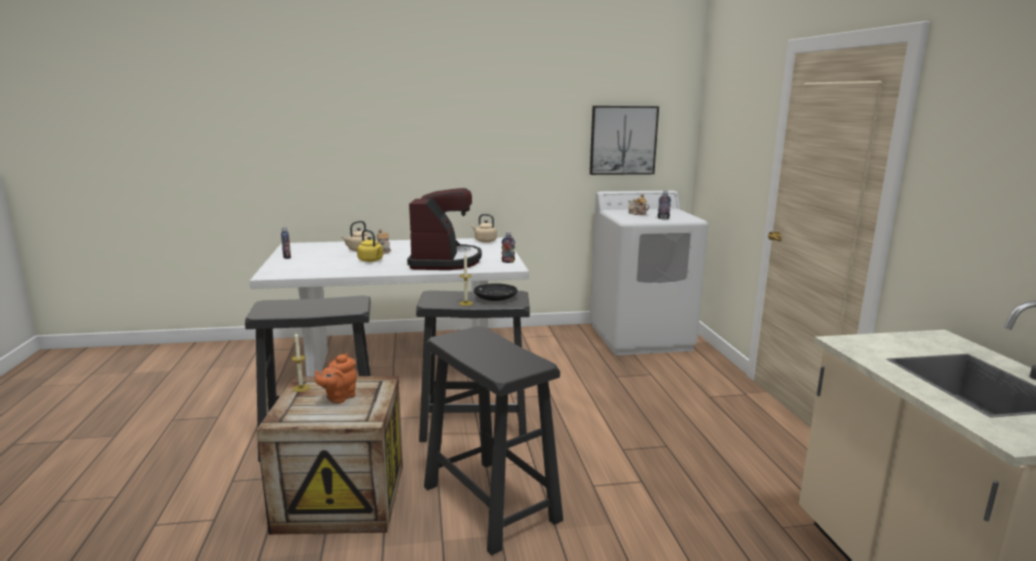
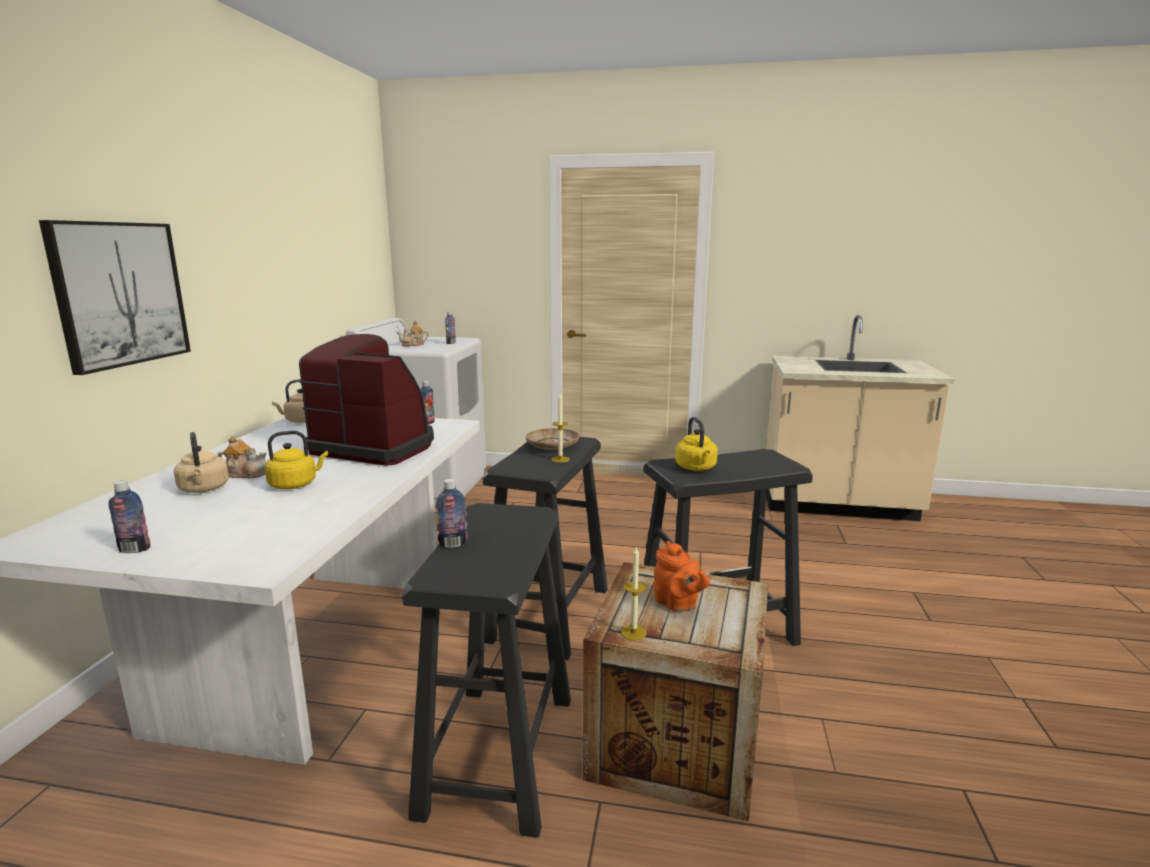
camera: 70 degrees left, 0 degrees up
black plate [474,283,517,301] -> beige plate [526,428,579,450]
picture [590,106,659,175] -> picture moved to [39,220,191,375]
none -> bottle [436,479,468,548]
none -> yellow kettle [675,417,718,471]

